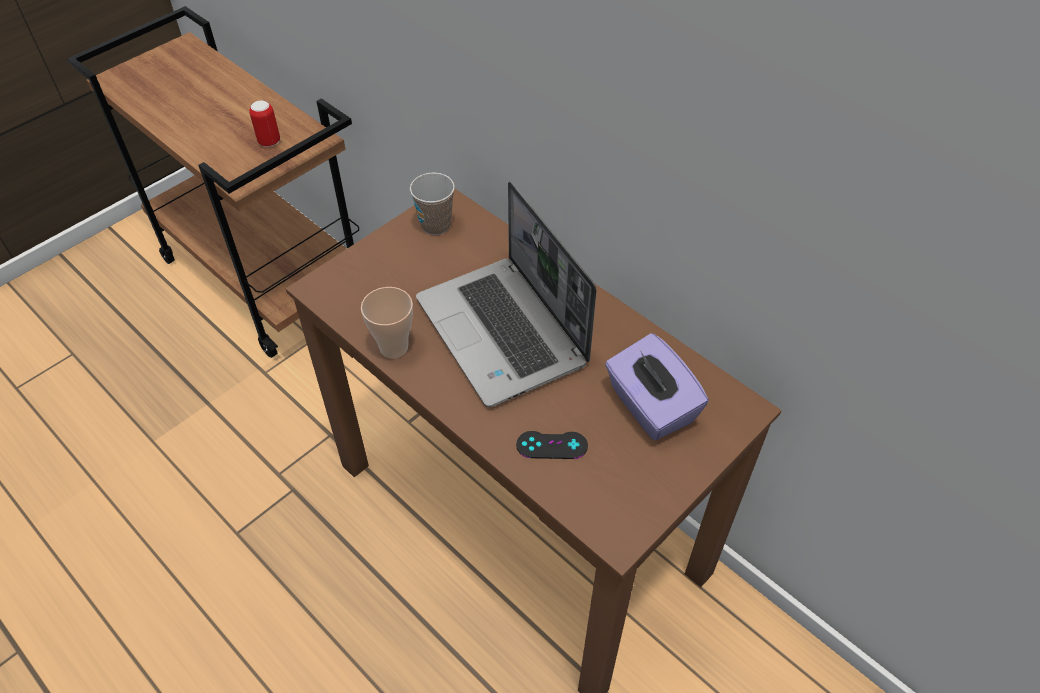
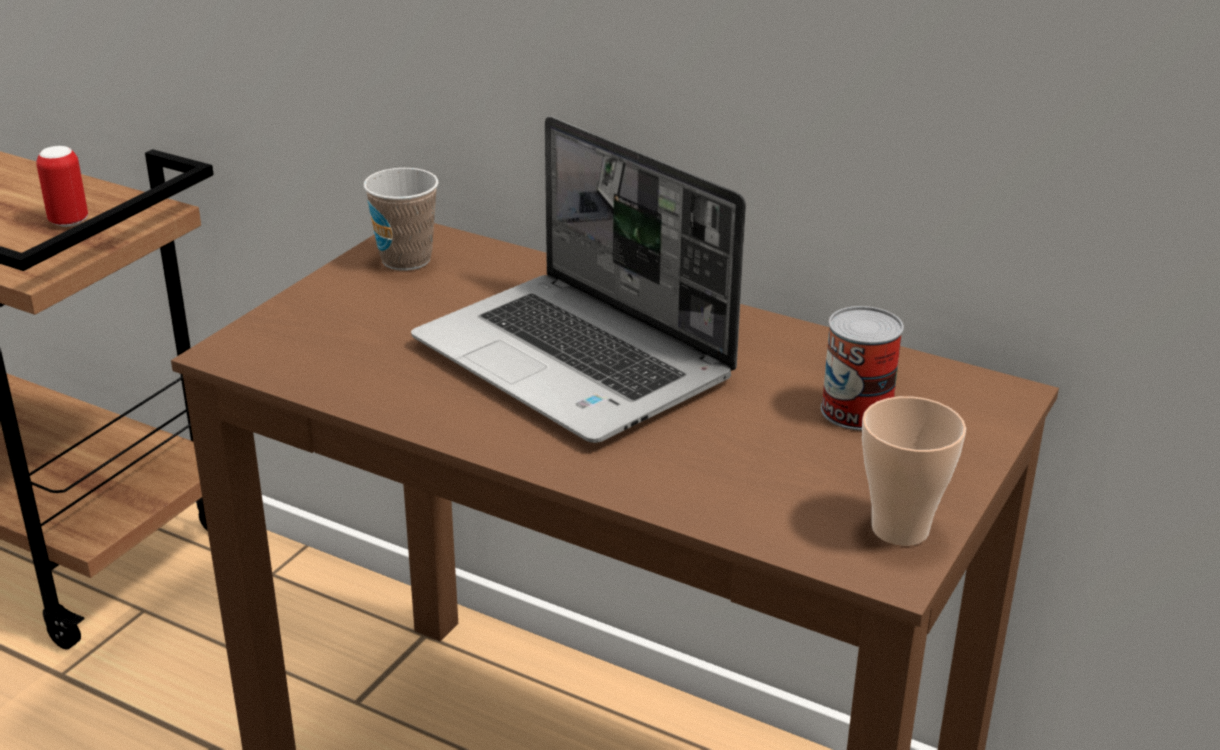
camera: 15 degrees left, 20 degrees down
cup [361,287,413,358] -> cup moved to [862,396,966,546]
black game controller [516,431,588,459] -> none
purple tissue box [605,333,709,440] -> can [821,306,904,431]

